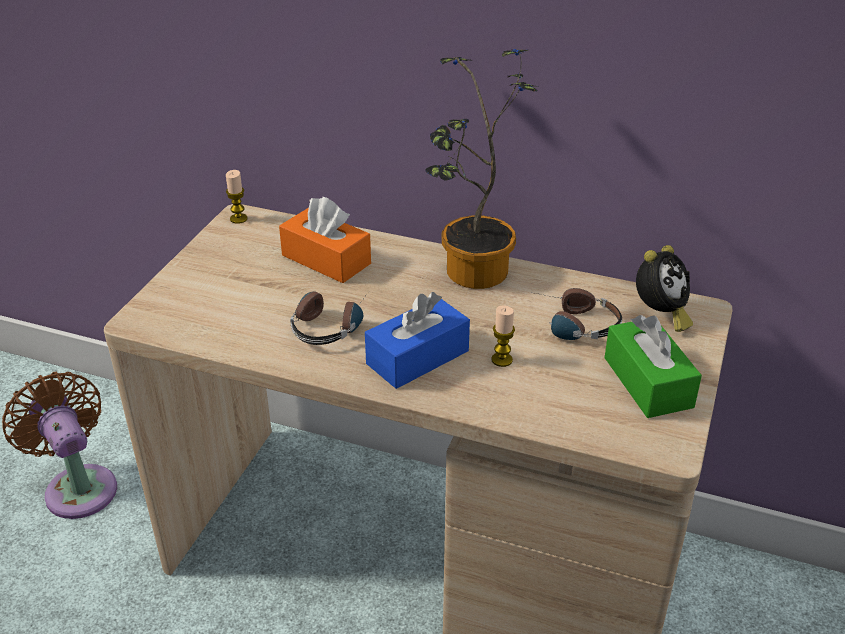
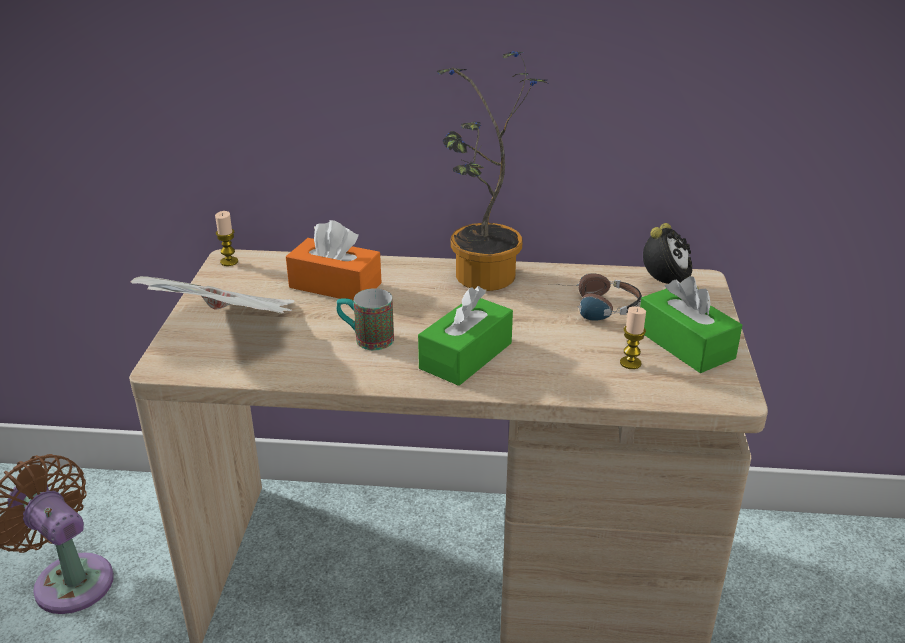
camera: 15 degrees left, 5 degrees down
headphones [290,291,368,345] -> mug [337,288,394,350]
blue tissue box [365,292,470,389] -> green tissue box [418,286,513,386]
candle [491,306,515,367] -> candle moved to [620,306,646,369]
none -> newspaper [131,276,295,314]

